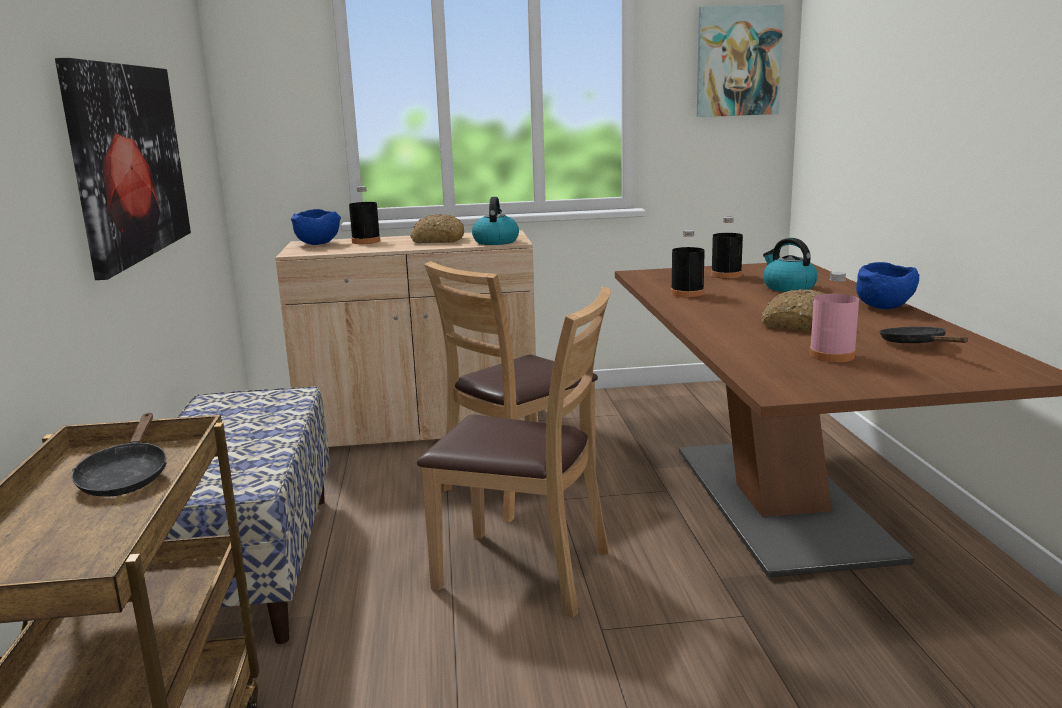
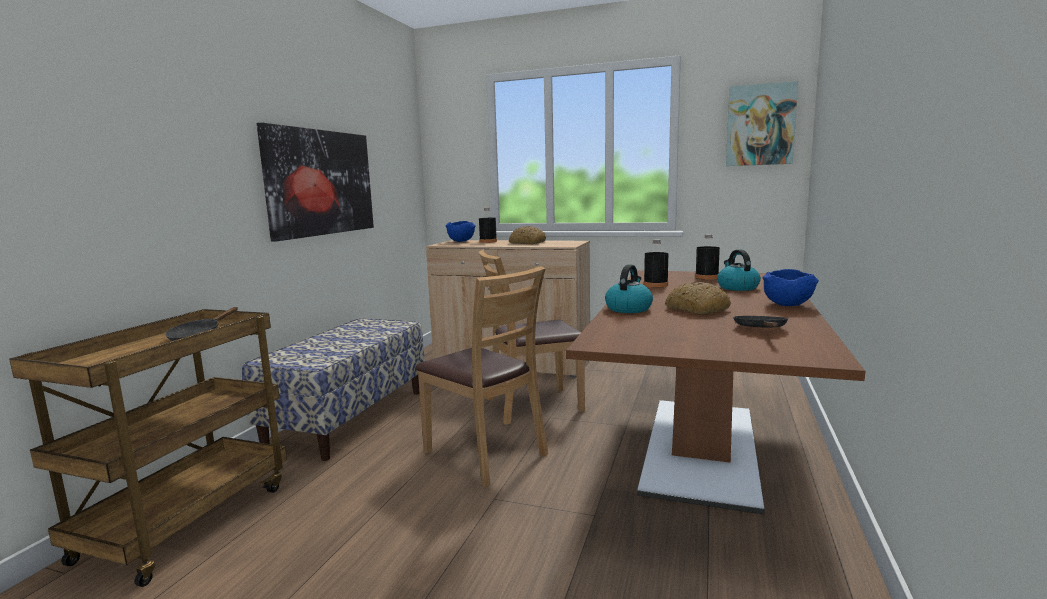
camera: 25 degrees right, 5 degrees down
kettle [472,197,519,245] -> kettle moved to [605,264,653,313]
pink bottle [809,272,859,362] -> none

